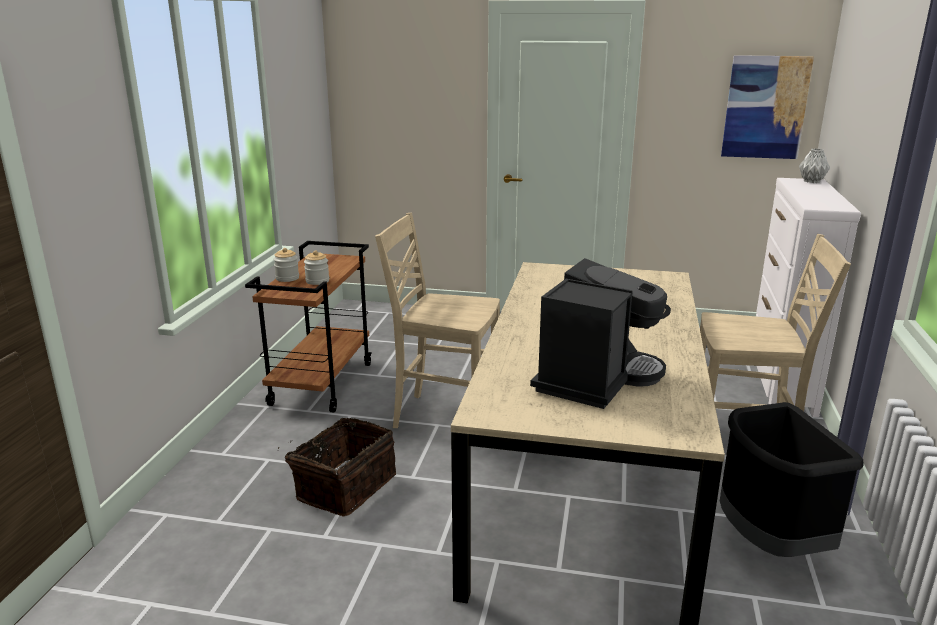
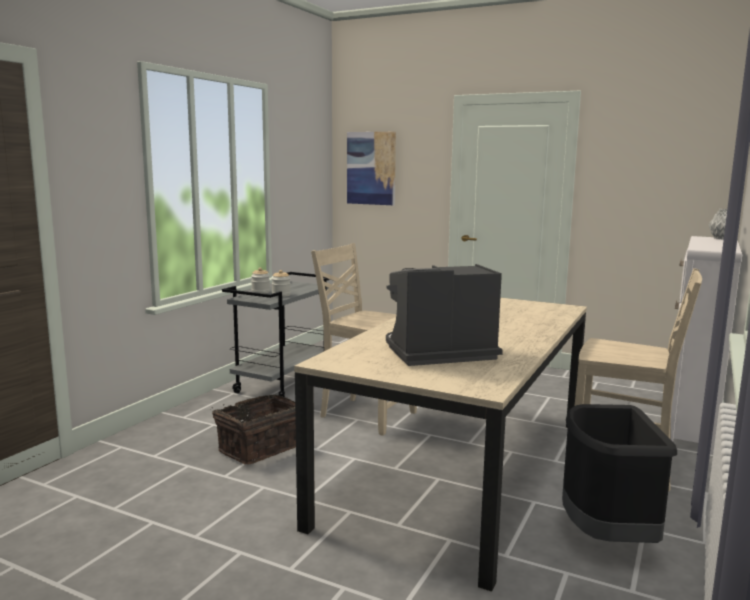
camera: 15 degrees right, 10 degrees down
brown cart [245,241,372,413] -> grey cart [222,272,330,397]
coffee machine [530,258,671,409] -> coffee machine turned 150 degrees counterclockwise [386,264,503,366]
picture [721,55,814,159] -> picture moved to [347,132,396,205]

